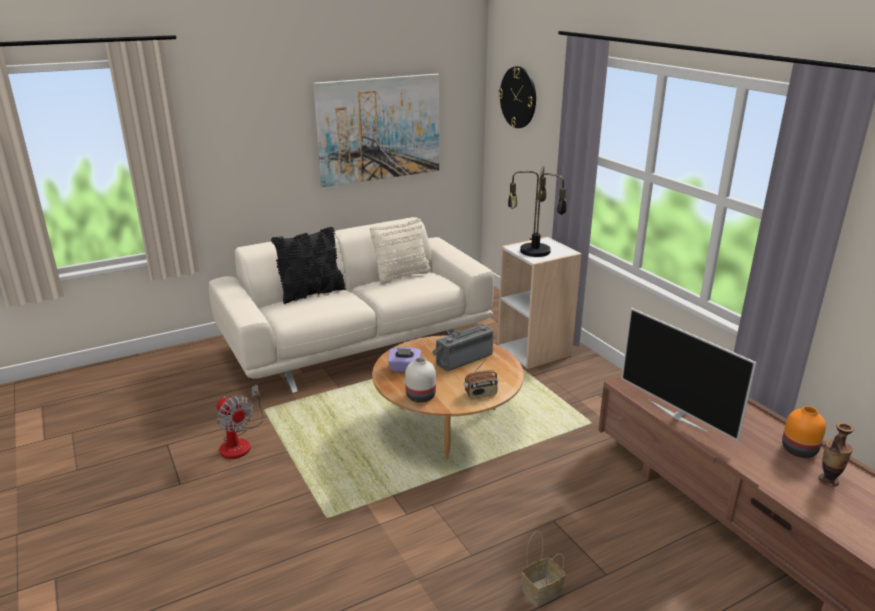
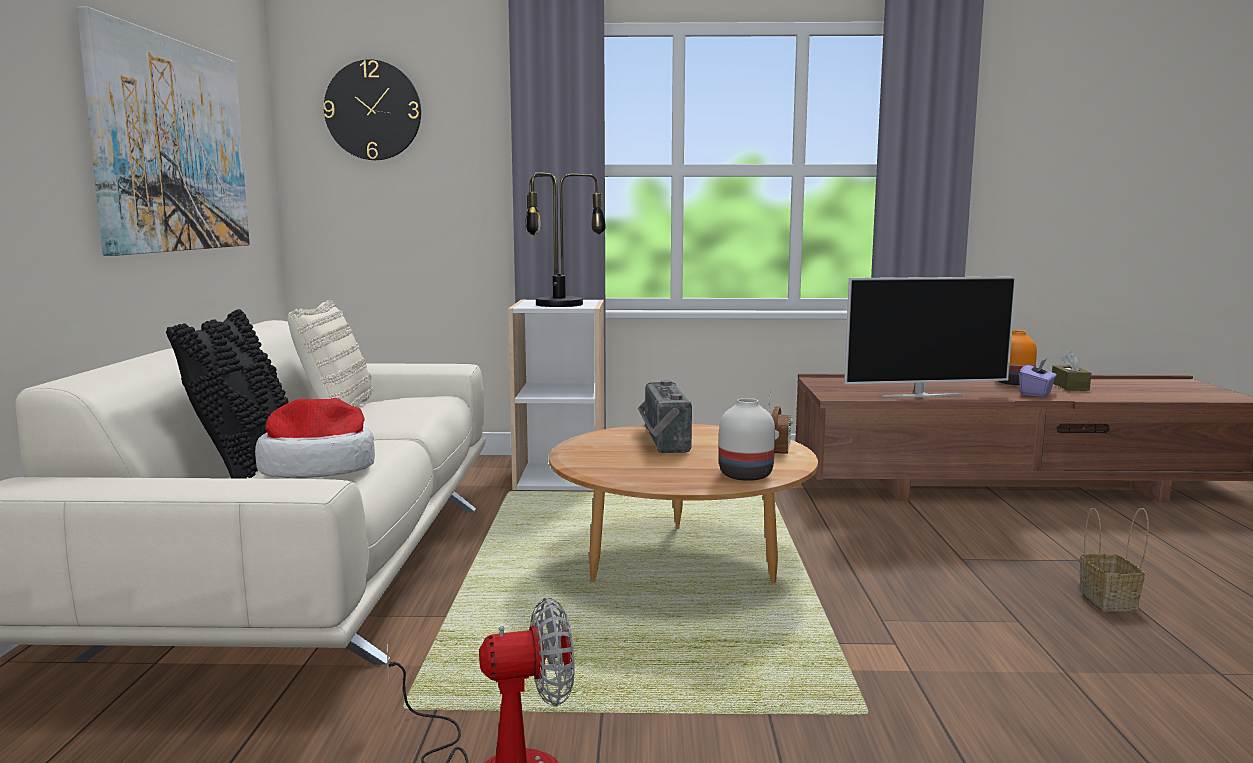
camera: 60 degrees left, 15 degrees down
purple tissue box [388,347,422,372] -> purple tissue box moved to [1019,359,1056,397]
vase [818,423,854,487] -> brown tissue box [1052,352,1091,391]
none -> hat [255,398,375,478]

